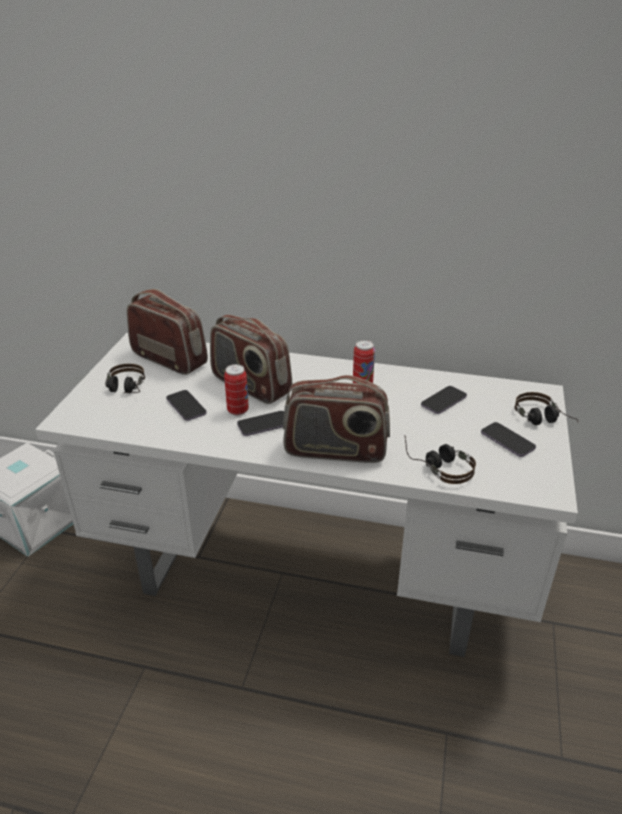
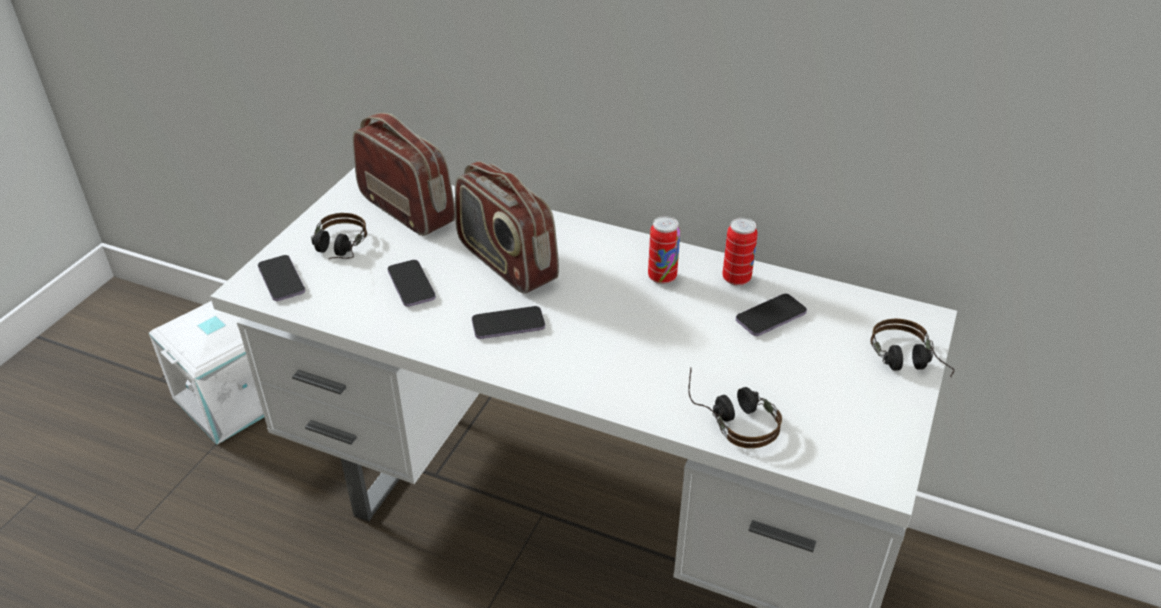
camera: 10 degrees right, 5 degrees up
can [224,364,249,416] -> can moved to [722,217,758,286]
radio [283,375,390,463] -> none
phone [481,422,536,457] -> phone moved to [258,255,305,301]

